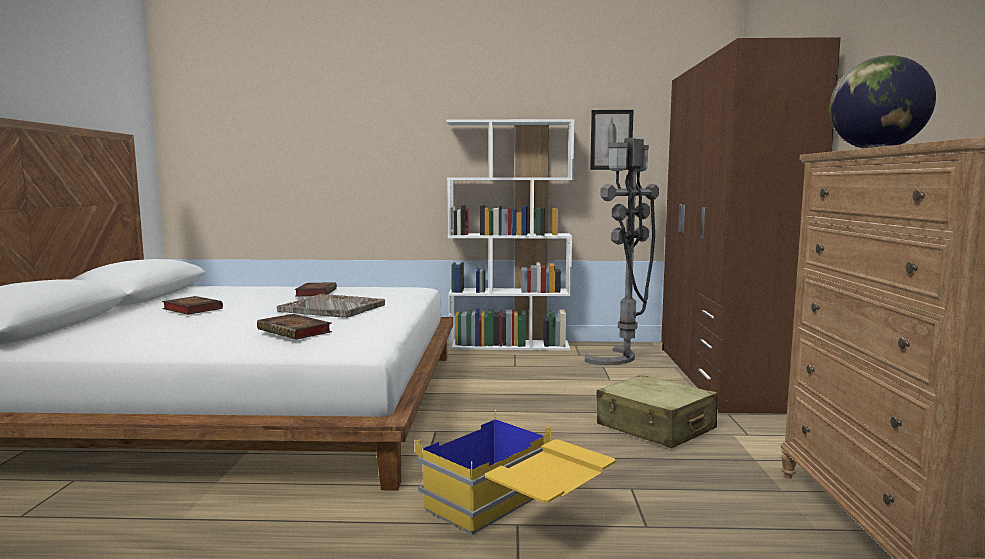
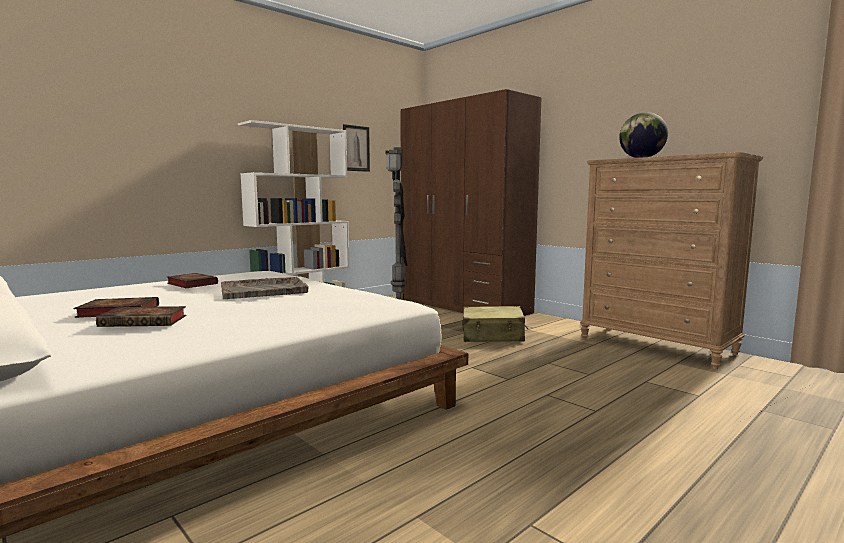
camera: 45 degrees left, 0 degrees up
book [257,314,332,340] -> book moved to [96,306,186,327]
yellow storage box [415,410,616,535] -> none

